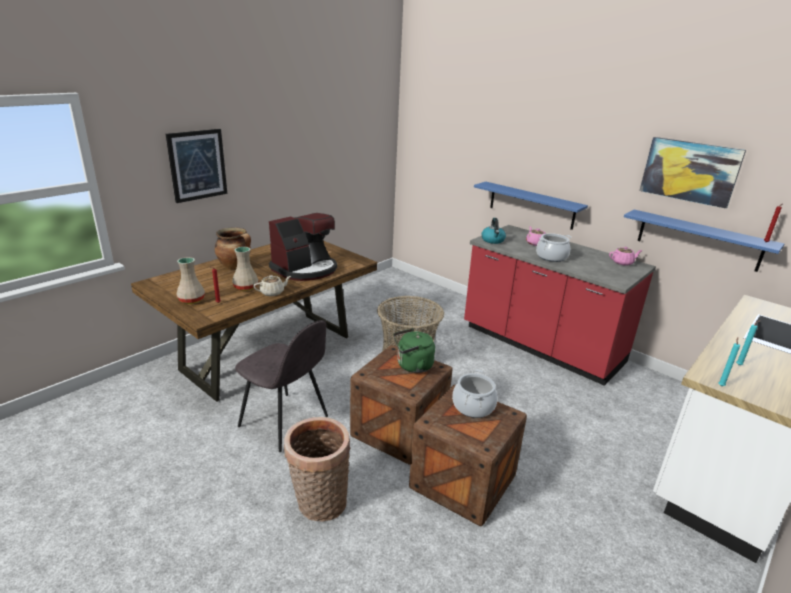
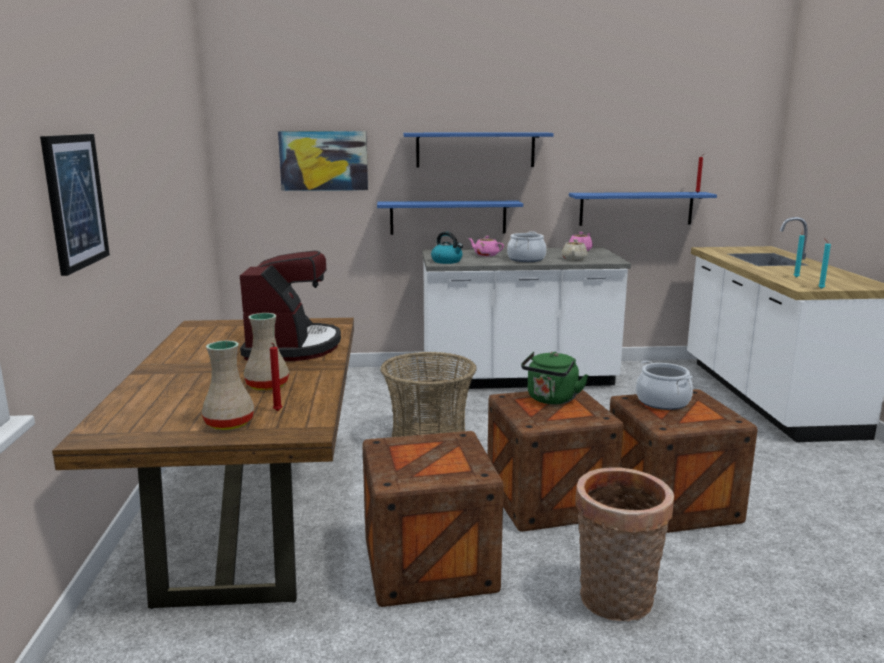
camera: 45 degrees left, 10 degrees down
cooking pot [215,228,251,269] -> none
grey chair [235,320,328,452] -> crate [362,431,504,607]
beige teapot [253,275,291,296] -> beige teapot moved to [562,239,588,261]
red counter [464,225,656,386] -> white counter [422,247,631,389]
picture [640,137,746,209] -> picture moved to [278,131,368,191]
none -> blue shelf [403,132,554,168]

